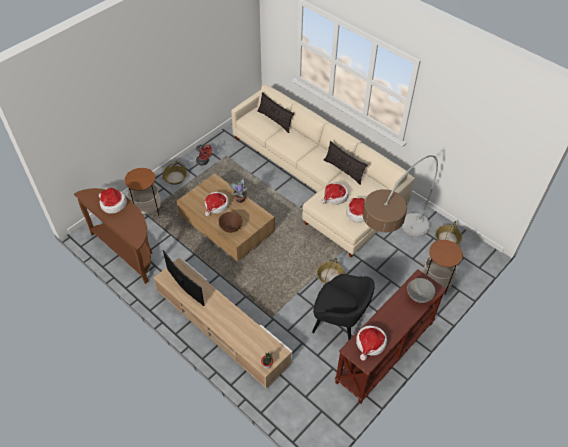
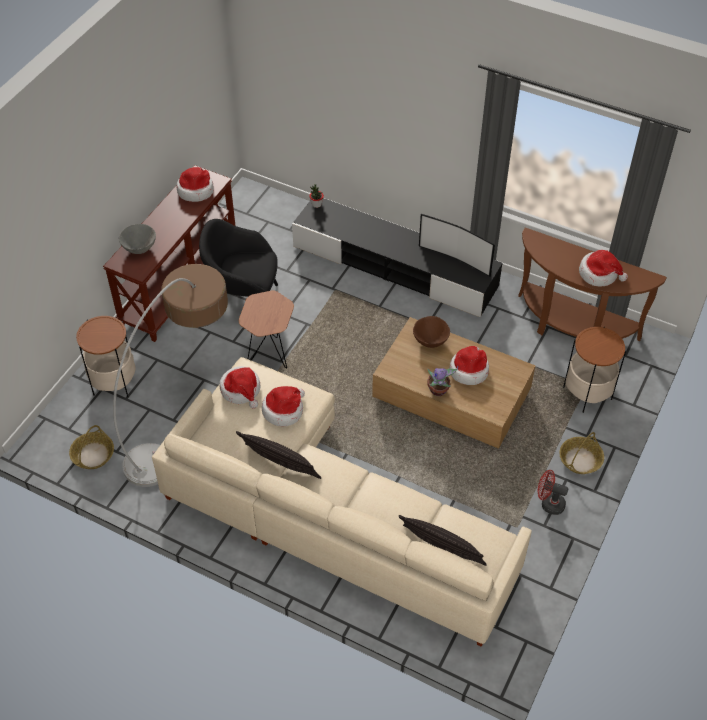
camera: 165 degrees right, 0 degrees up
beige tv stand [154,257,292,388] -> black tv stand [292,198,502,317]
basket [317,258,345,284] -> brown side table [239,291,294,369]

